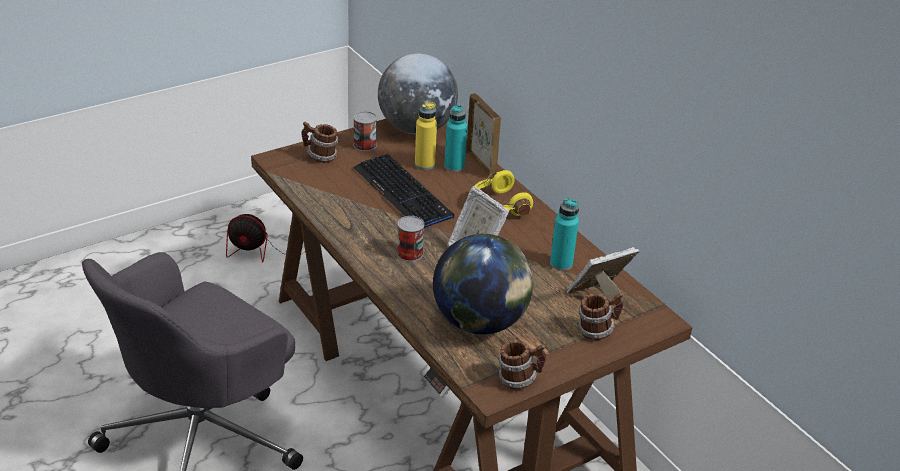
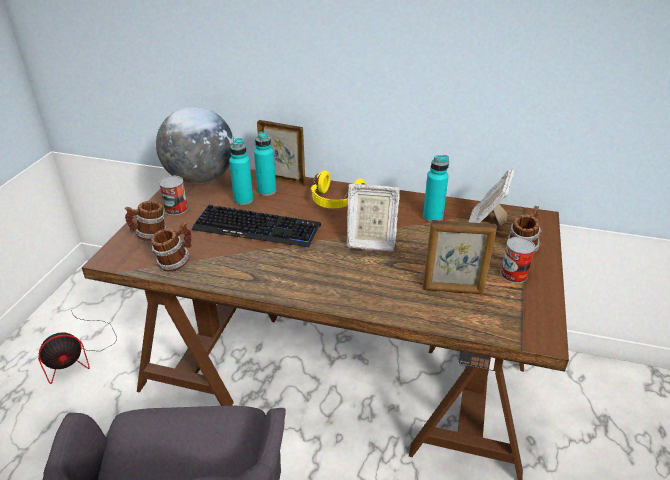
camera: 40 degrees left, 0 degrees up
can [397,216,425,261] -> can moved to [500,237,535,283]
yellow bottle [415,102,437,170] -> turquoise bottle [229,138,253,205]
globe [433,234,533,334] -> picture frame [423,220,497,294]
mug [498,340,546,390] -> mug moved to [151,222,192,272]

